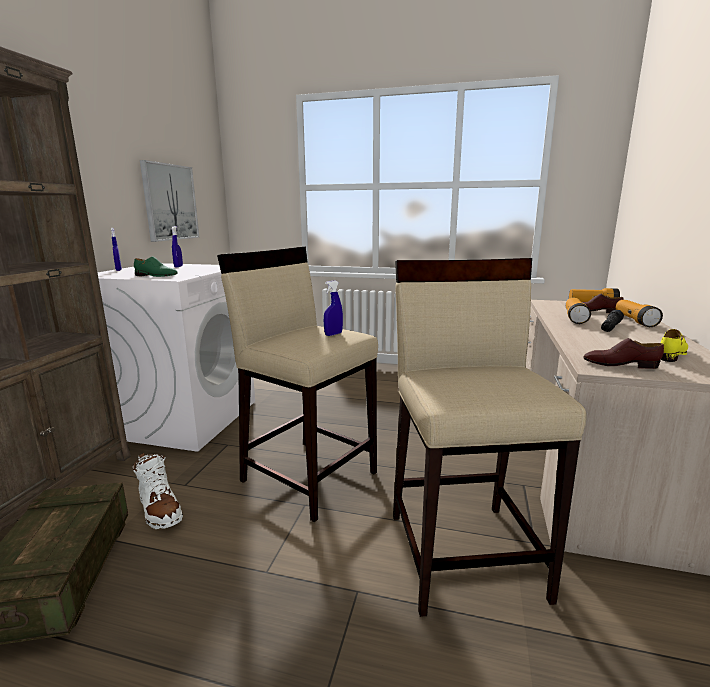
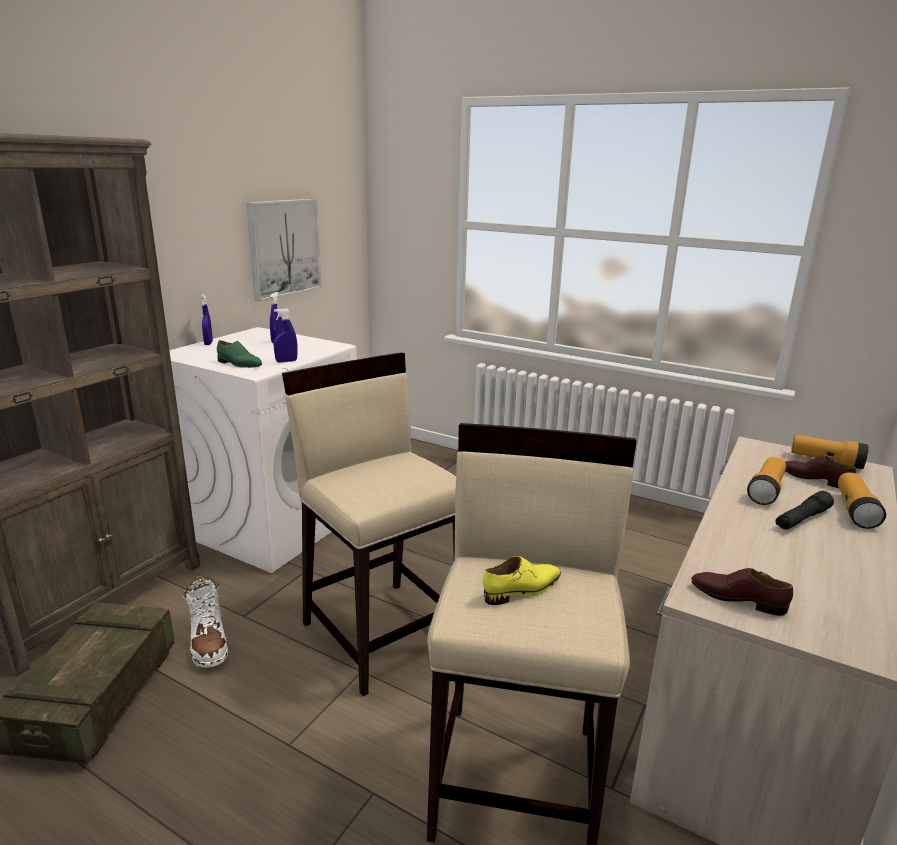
camera: 15 degrees right, 5 degrees up
blue spray bottle [324,280,343,336] -> blue spray bottle moved to [274,308,298,363]
yellow shoe [660,329,688,362] -> yellow shoe moved to [483,556,561,605]

